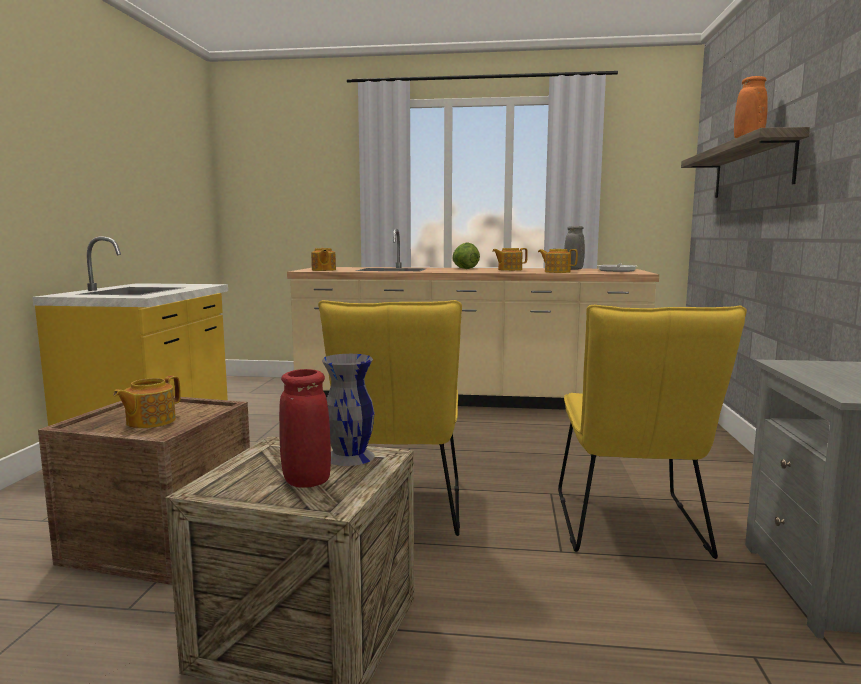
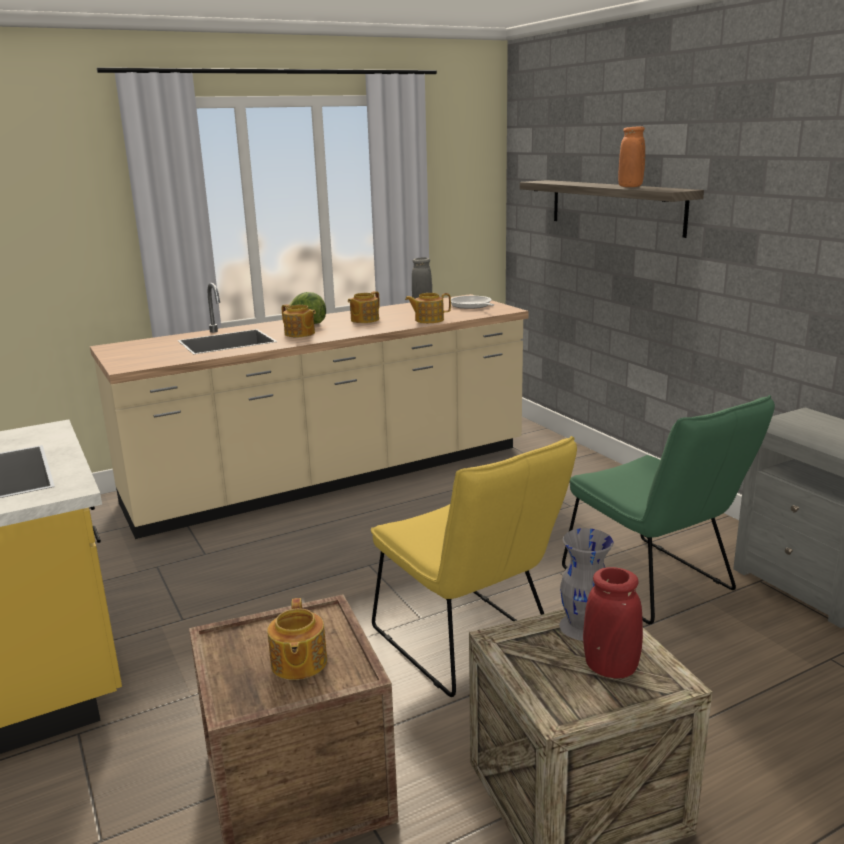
camera: 35 degrees left, 10 degrees up
teapot [311,248,336,271] -> teapot moved to [282,304,316,337]
yellow chair [558,305,747,559] -> green chair [562,395,775,624]

